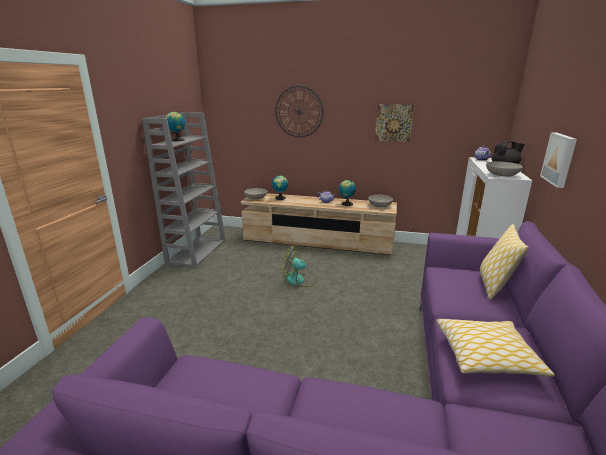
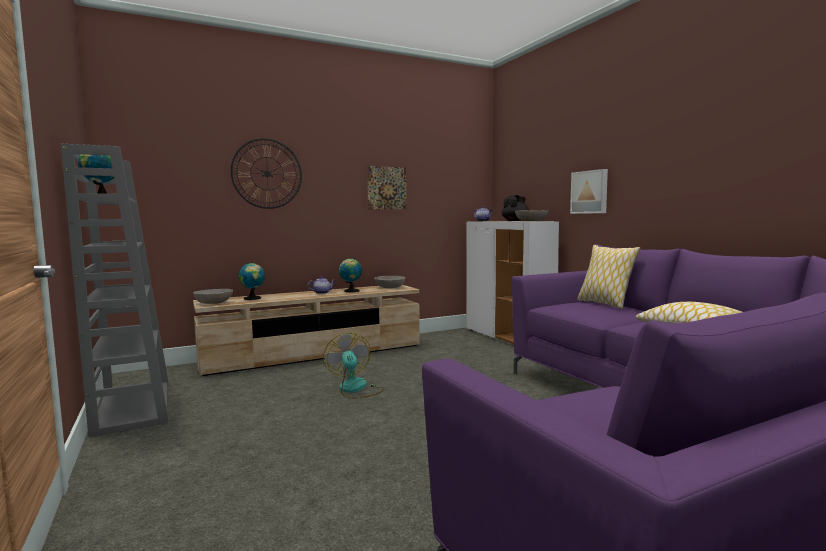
camera: 40 degrees left, 15 degrees down
fan [281,245,317,287] -> fan turned 90 degrees clockwise [323,333,385,399]

